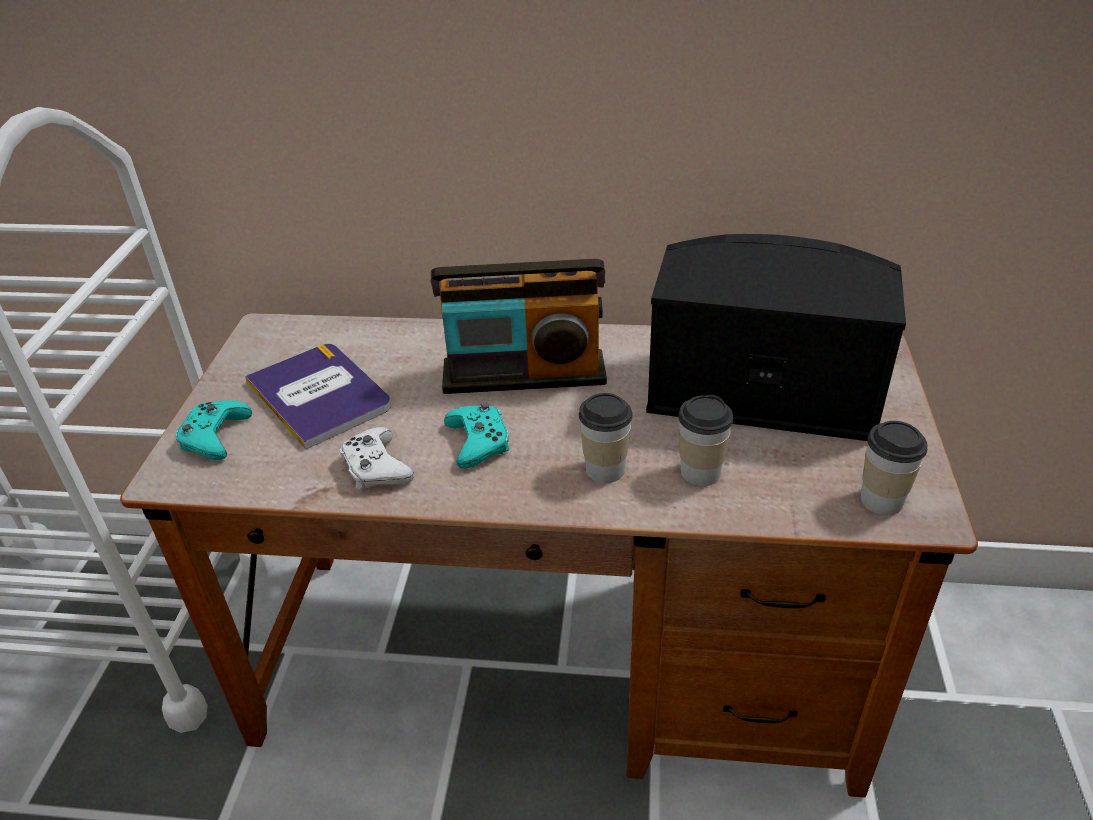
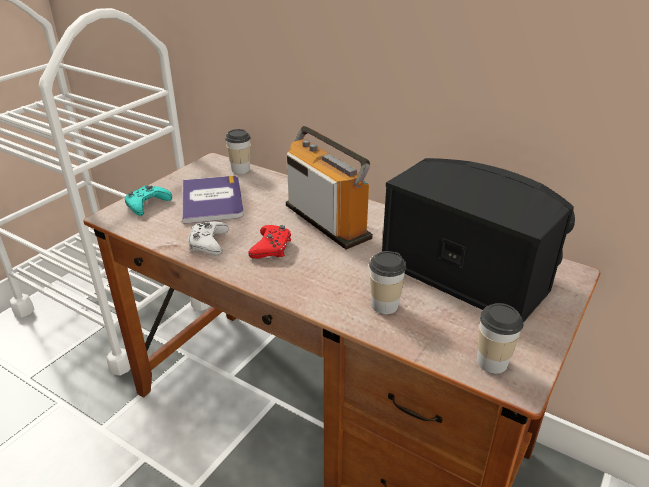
camera: 25 degrees right, 5 degrees down
radio [430,259,607,394] -> radio turned 150 degrees counterclockwise [286,126,373,250]
turquoise game controller [444,402,509,469] -> red game controller [248,225,291,259]
cup [579,393,633,483] -> cup moved to [225,129,251,174]

